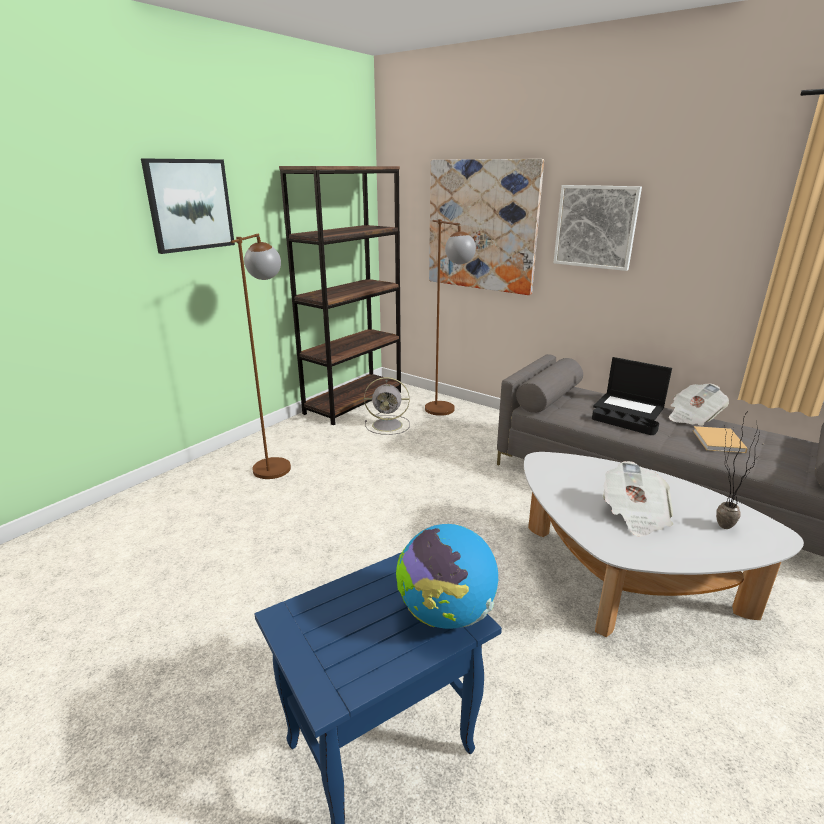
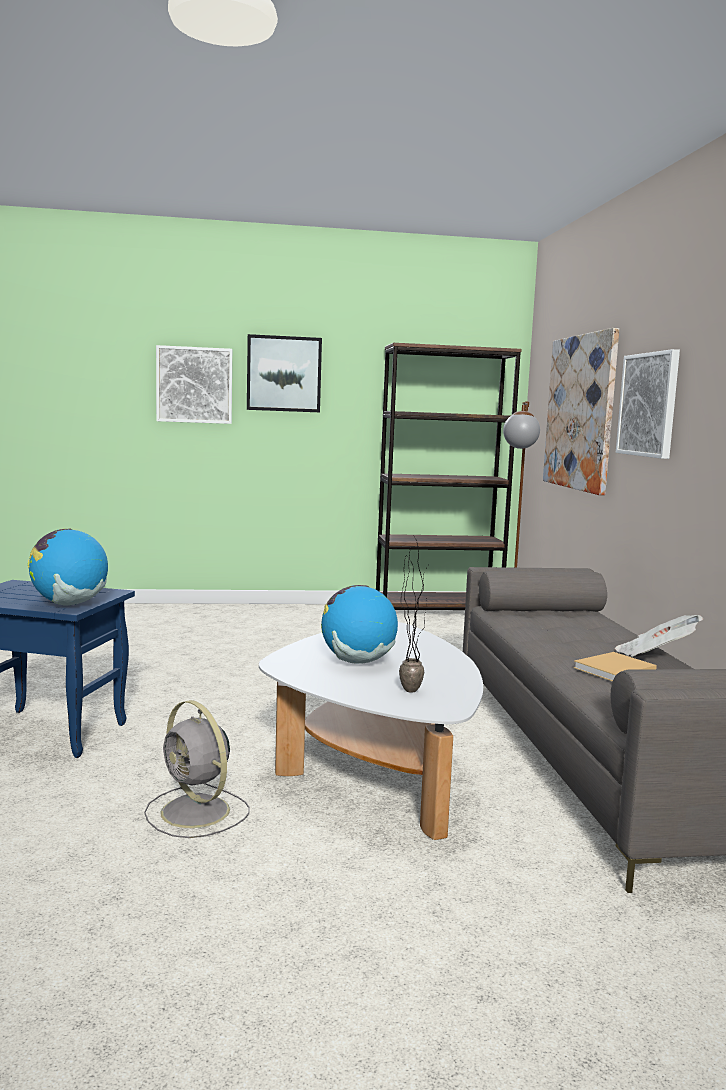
camera: 45 degrees right, 15 degrees down
brown floor lamp [230,234,291,479] -> none
grey fan [364,377,410,435] -> grey fan moved to [144,700,250,838]
black tray [592,407,659,435] -> none
laptop [593,357,672,421] -> none
newspaper [602,461,673,537] -> globe [321,585,398,664]
none -> picture [156,345,232,424]

